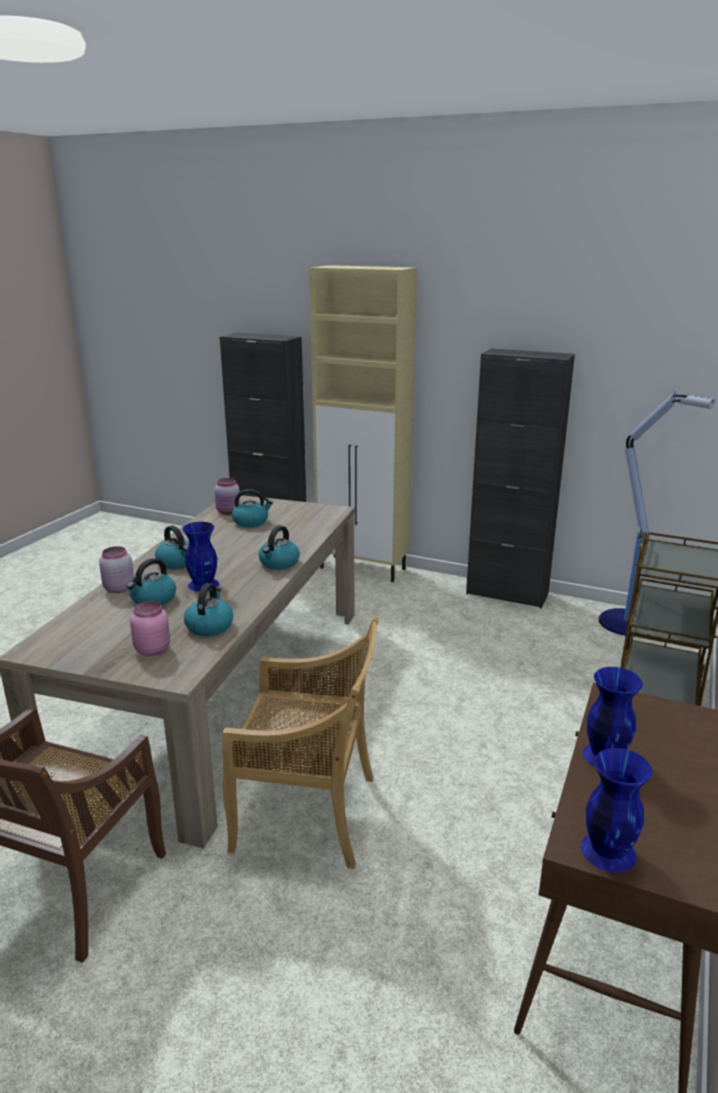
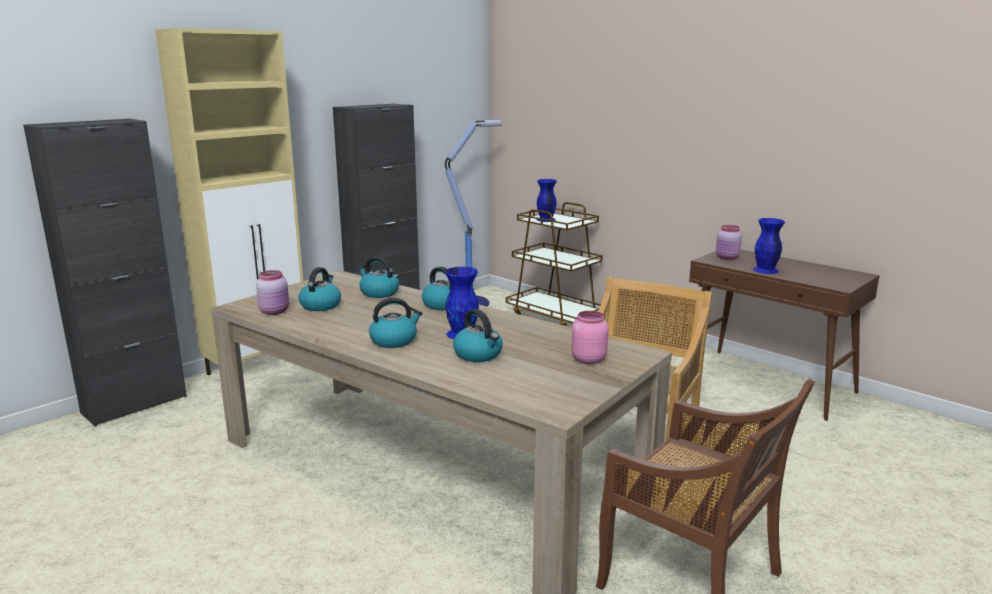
camera: 70 degrees left, 5 degrees down
pink jar [99,546,134,593] -> pink jar moved to [716,225,742,260]
kettle [184,583,233,636] -> kettle moved to [358,257,399,298]
blue vase [581,748,652,873] -> blue vase moved to [536,179,557,222]

